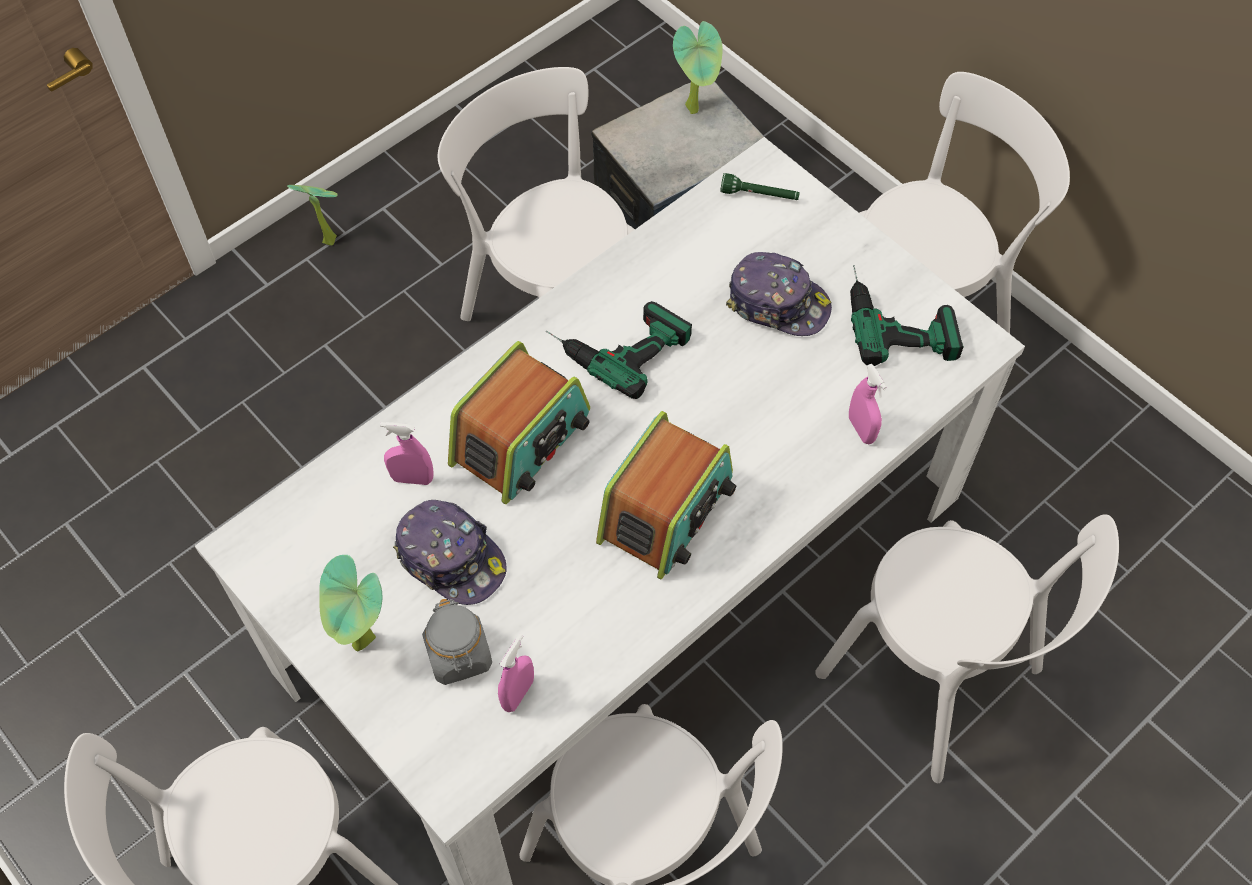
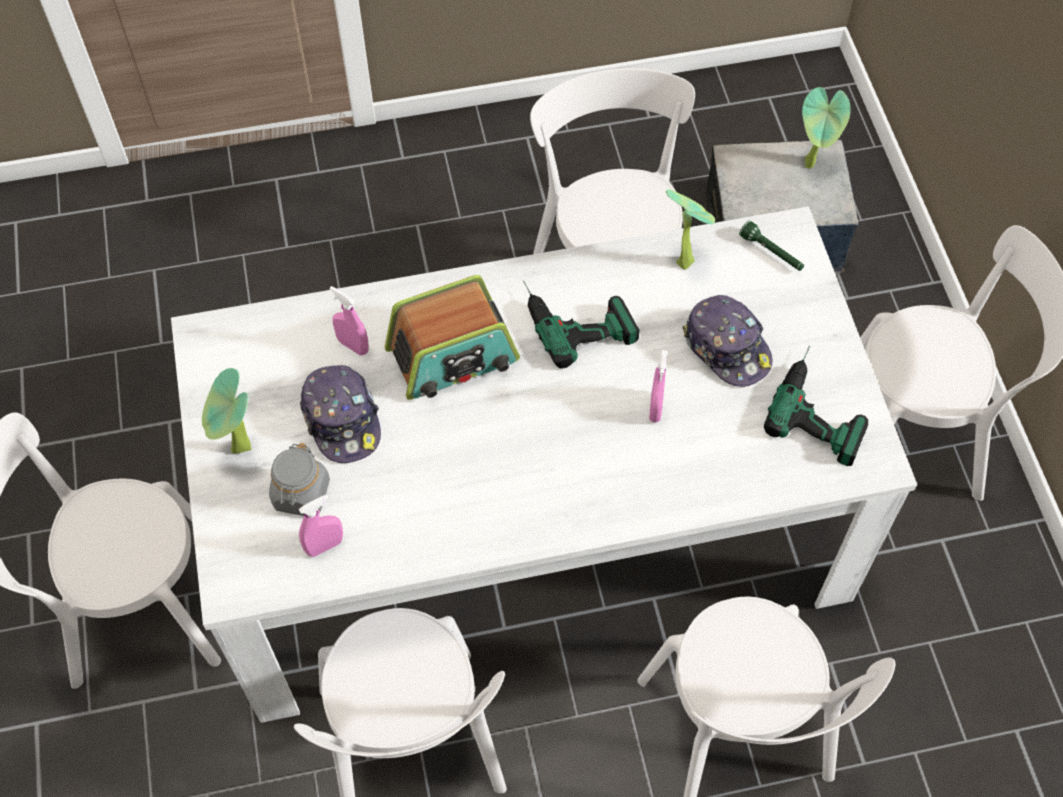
camera: 30 degrees right, 0 degrees up
potted plant [287,185,338,246] -> potted plant moved to [666,189,715,270]
radio [596,411,736,580] -> none
pink spray bottle [849,364,887,444] -> pink spray bottle moved to [649,350,666,423]

